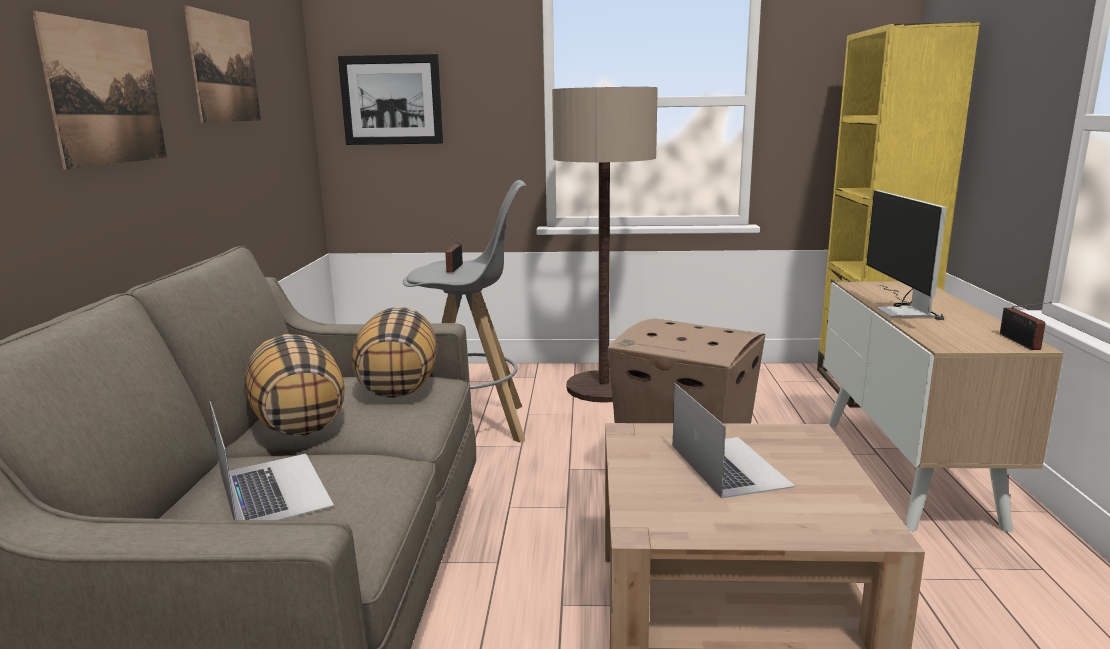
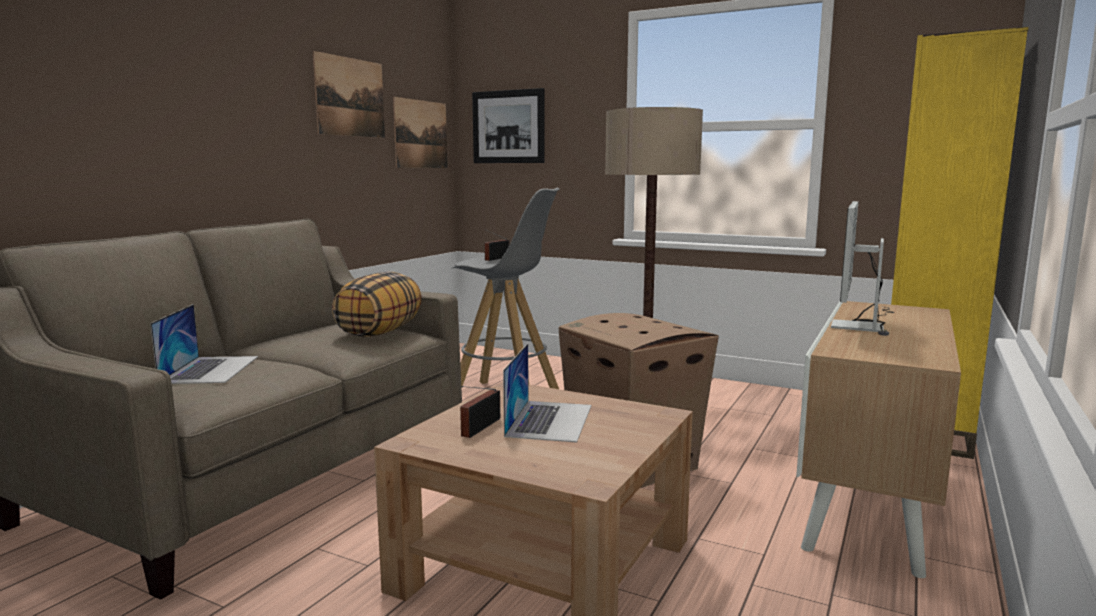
camera: 25 degrees right, 5 degrees down
picture [32,11,167,170] -> picture moved to [393,97,448,168]
pillow [245,334,345,436] -> none
radio [1000,302,1052,350] -> radio moved to [460,386,500,438]

